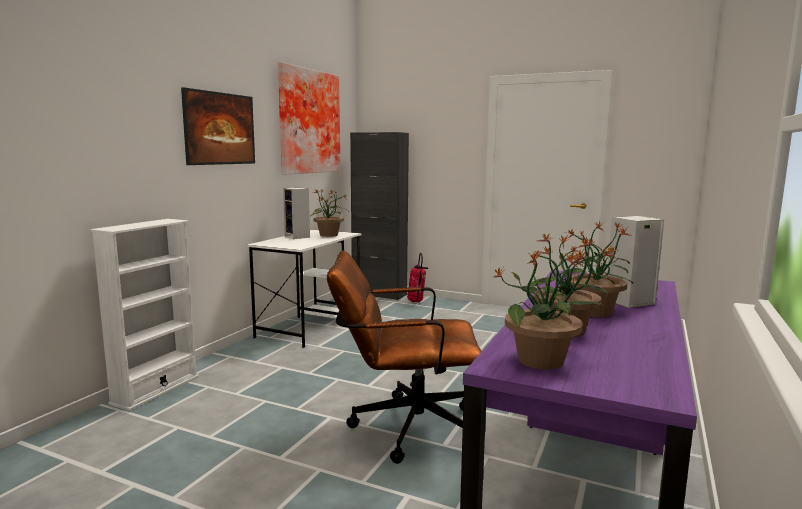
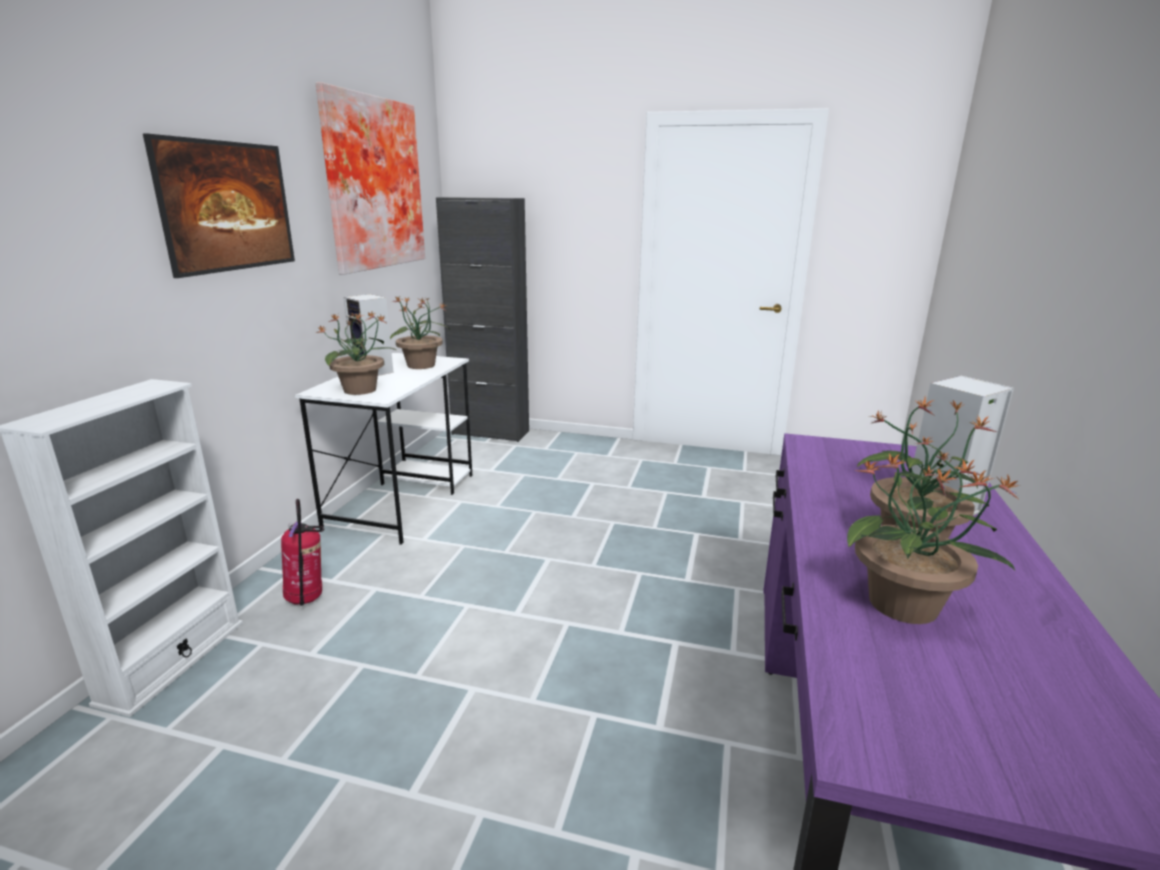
camera: 10 degrees left, 10 degrees up
brown office chair [327,250,482,464] -> none
fire extinguisher [407,253,428,302] -> fire extinguisher moved to [281,499,324,606]
potted plant [493,248,603,370] -> potted plant moved to [315,310,396,395]

